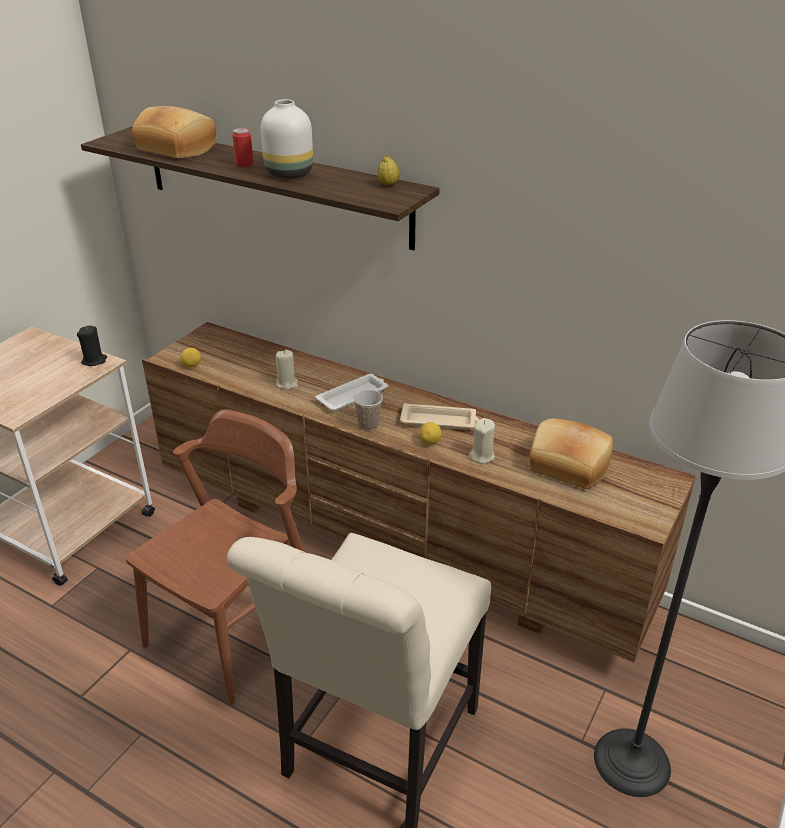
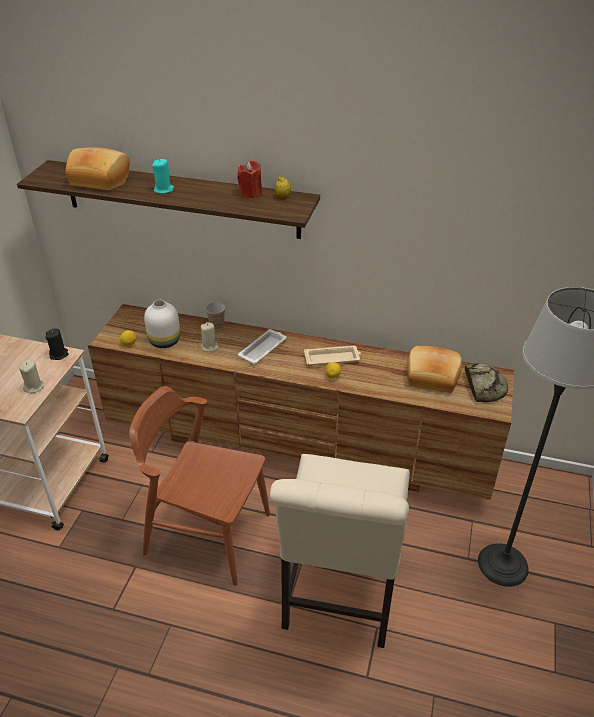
camera: 15 degrees left, 5 degrees up
brown chair [126,409,305,704] -> brown chair turned 90 degrees counterclockwise [129,386,270,586]
can [232,128,254,167] -> turquoise candle [152,159,174,194]
white vase [261,99,313,179] -> white vase moved to [144,300,180,348]
cup [353,390,383,431] -> cup moved to [205,302,225,330]
beige candle [469,418,495,464] -> beige candle moved to [19,360,43,394]
none -> red candle [237,161,262,198]
none -> bread [465,363,508,403]

